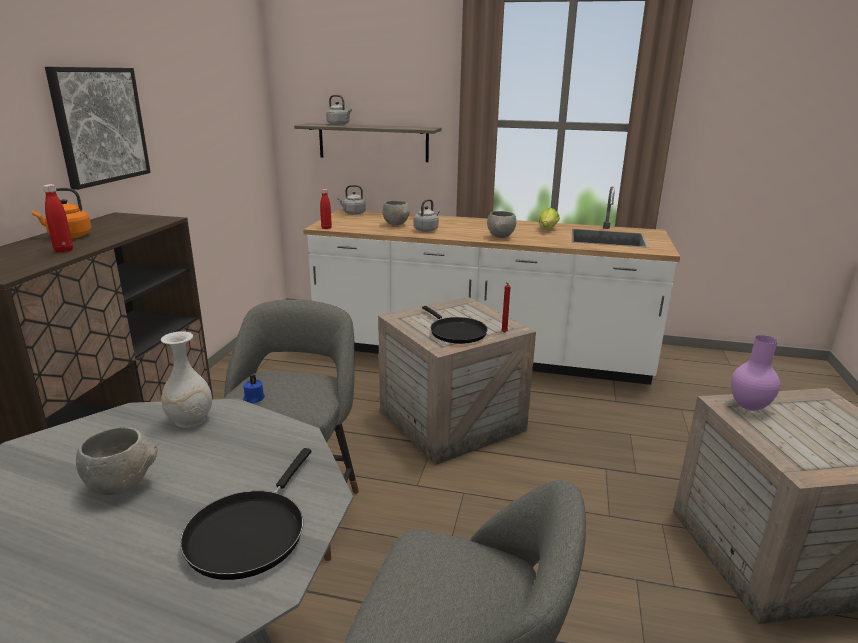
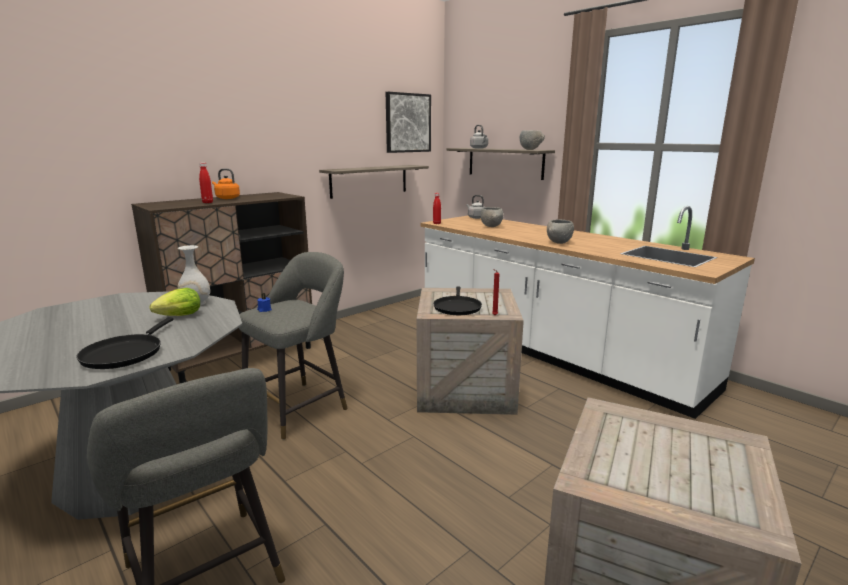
camera: 35 degrees right, 5 degrees down
picture [45,67,151,190] -> picture moved to [386,92,431,153]
grey bowl [76,427,158,495] -> grey bowl moved to [520,130,545,150]
black frying pan [180,448,311,580] -> black frying pan turned 45 degrees counterclockwise [76,317,173,369]
grey kettle [413,199,440,232] -> none
lettuce [539,208,560,229] -> lettuce moved to [149,288,200,316]
purple vase [731,335,780,411] -> none
none -> shelf [319,165,429,199]

